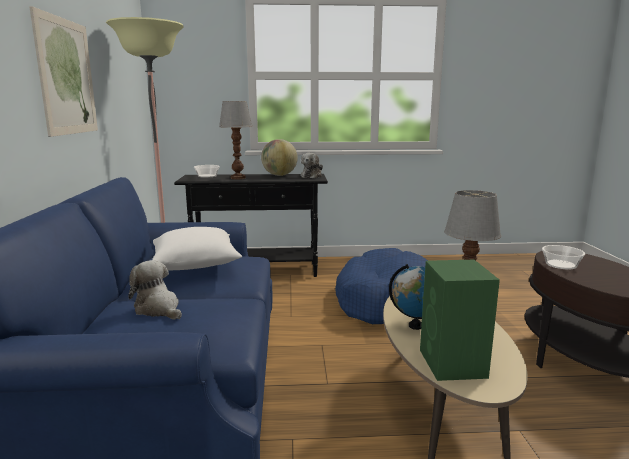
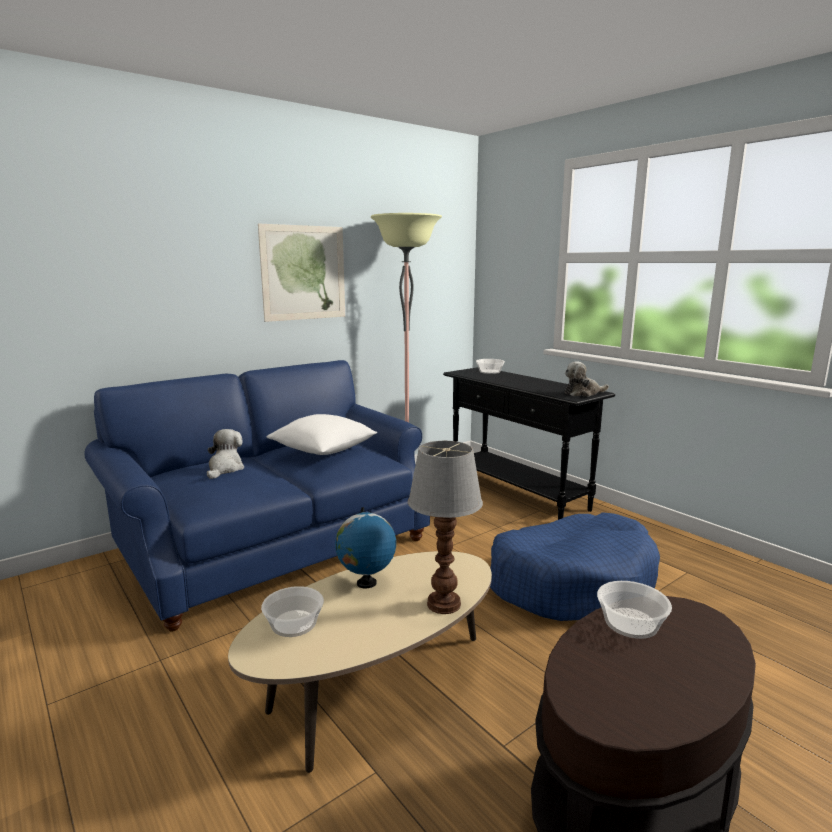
camera: 55 degrees right, 0 degrees up
table lamp [219,101,253,179] -> none
globe [261,139,298,176] -> none
green speaker [420,260,500,381] -> bowl [261,586,324,637]

